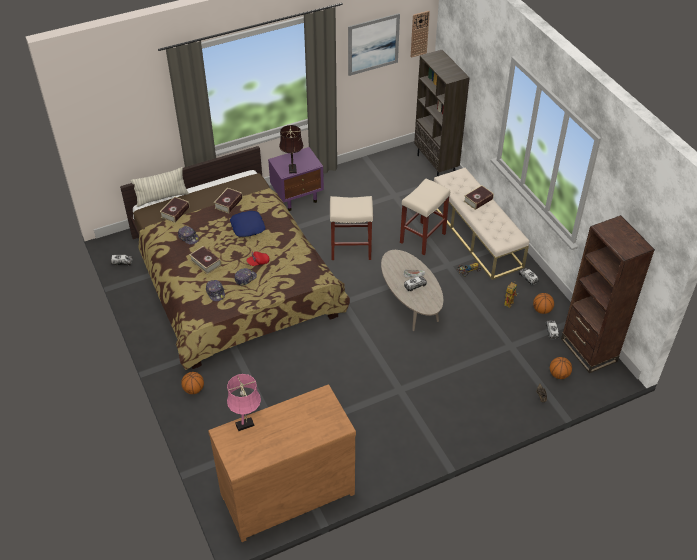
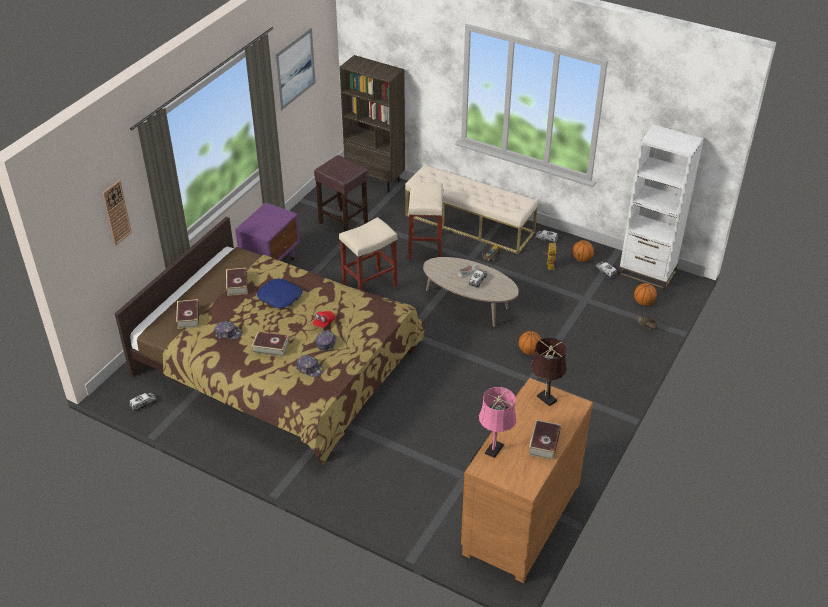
camera: 35 degrees left, 5 degrees down
pillow [131,167,189,207] -> none
basketball [181,372,204,394] -> basketball moved to [519,331,541,355]
brown table lamp [279,125,303,174] -> brown table lamp moved to [530,338,567,406]
wall clock [411,11,430,58] -> wall clock moved to [102,180,132,245]
book [464,185,494,210] -> book moved to [528,420,561,460]
brown bookcase [561,215,655,373] -> white bookcase [618,124,704,290]
none -> brown stool [314,155,368,232]

